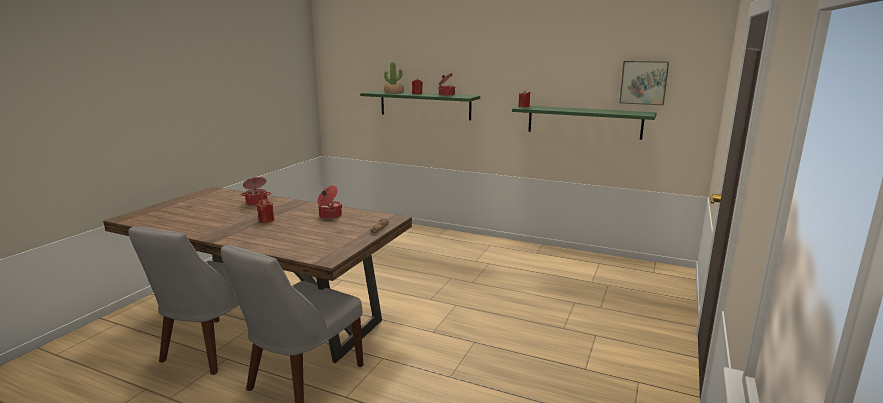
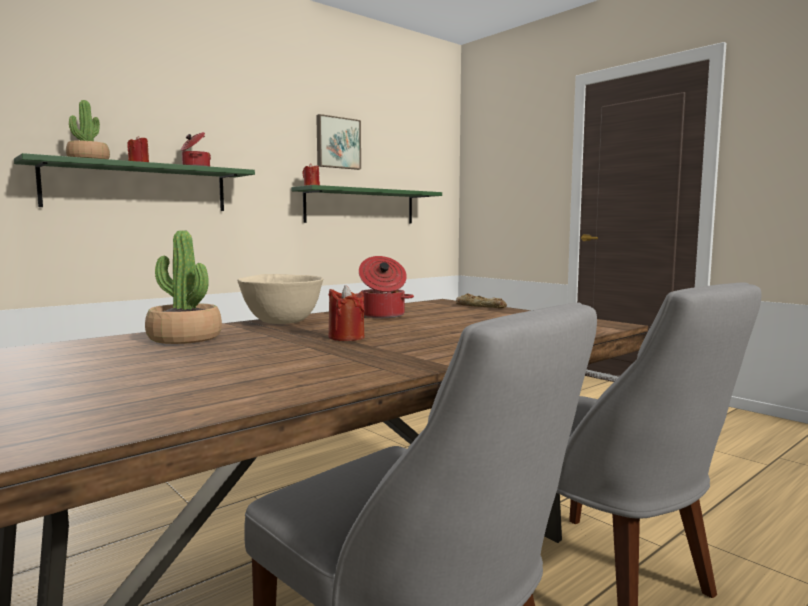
camera: 65 degrees left, 10 degrees down
cooking pot [241,177,271,206] -> potted plant [145,231,222,344]
picture [619,61,669,105] -> picture moved to [316,114,361,170]
none -> beige bowl [237,274,323,324]

